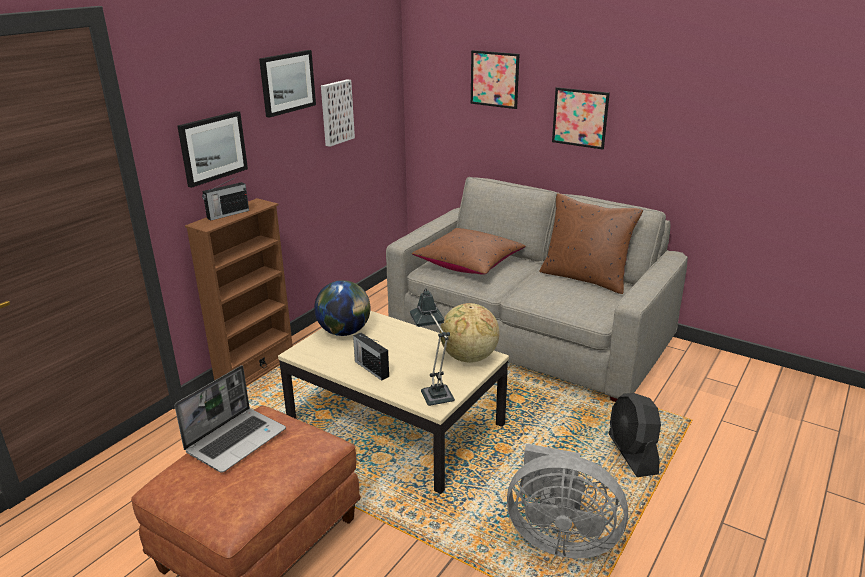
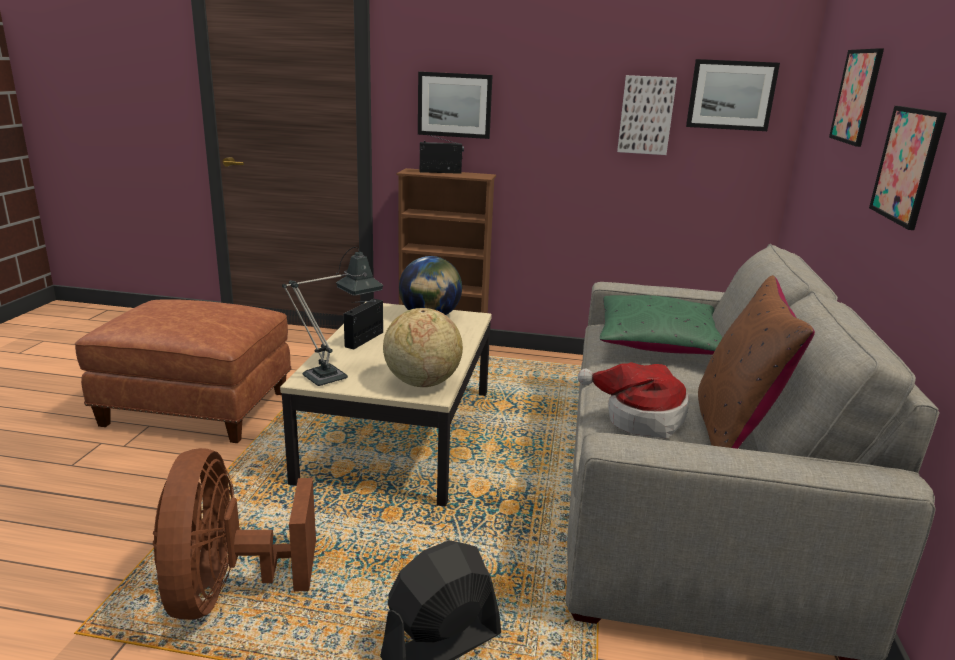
camera: 65 degrees right, 5 degrees down
laptop [175,365,286,473] -> none
radio [202,177,249,221] -> radio turned 150 degrees clockwise [420,134,464,174]
picture [259,50,316,118] -> picture moved to [686,59,780,131]
brown pillow [412,228,526,275] -> green pillow [600,295,723,355]
grey fan [507,444,628,558] -> brown fan [153,448,316,620]
none -> hat [578,362,689,439]

